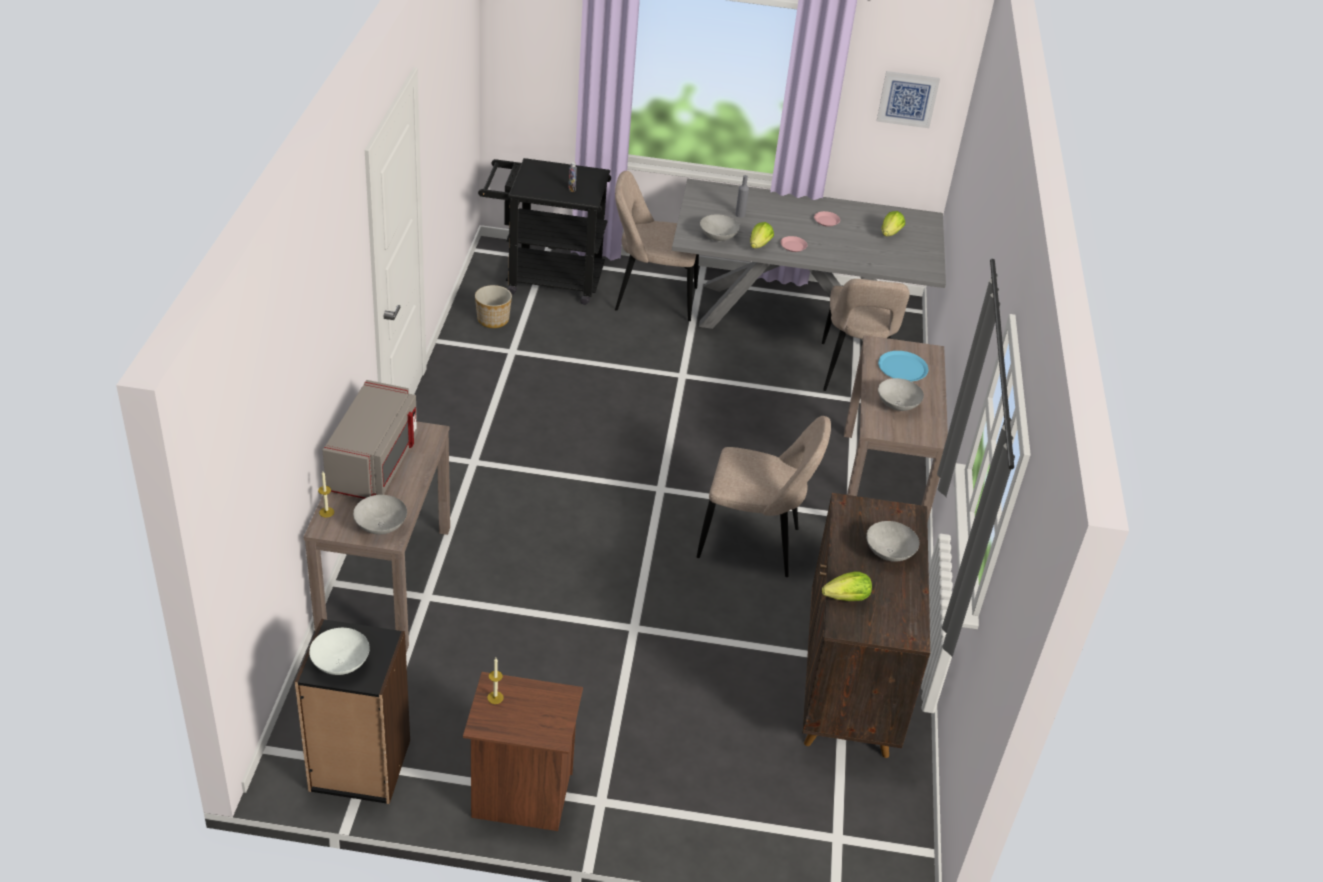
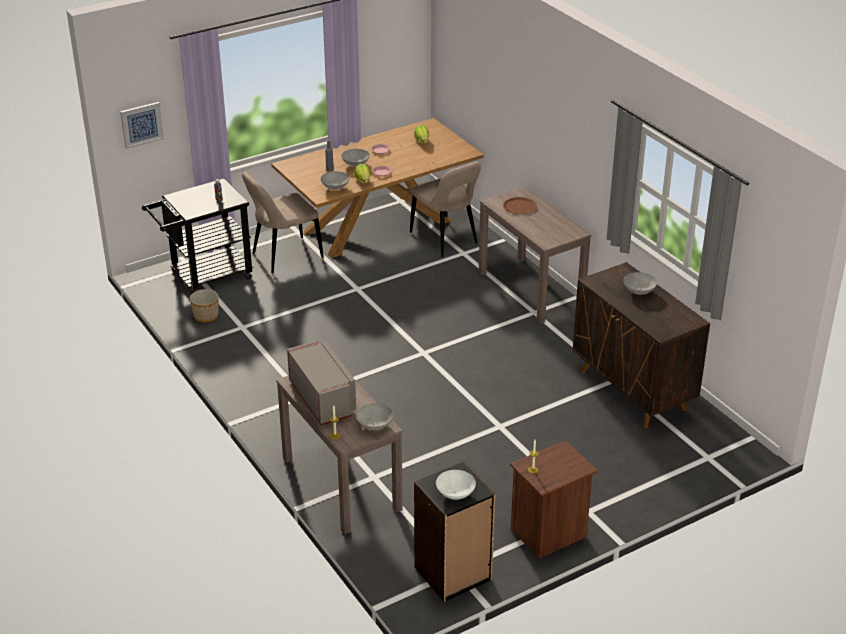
camera: 35 degrees left, 5 degrees down
grey dining table [672,179,946,341] -> brown dining table [271,118,484,258]
beige chair [697,416,831,577] -> none
lettuce [822,571,872,601] -> none
picture [877,71,940,128] -> picture moved to [120,102,164,149]
blue plate [878,351,928,381] -> brown plate [503,197,537,214]
grey bowl [878,378,924,411] -> grey bowl moved to [342,149,370,167]

